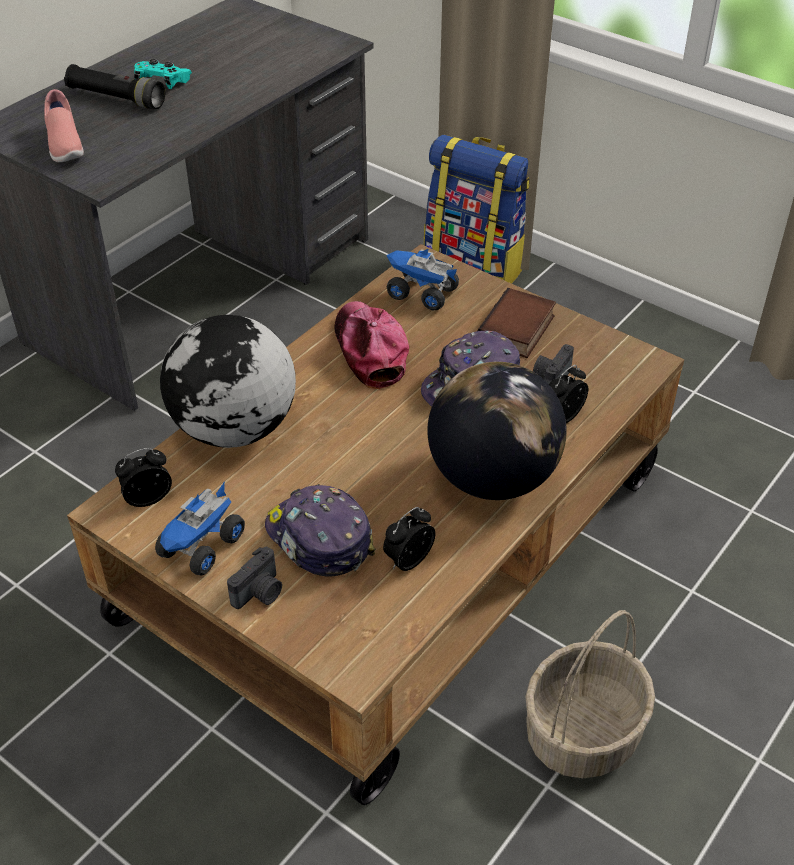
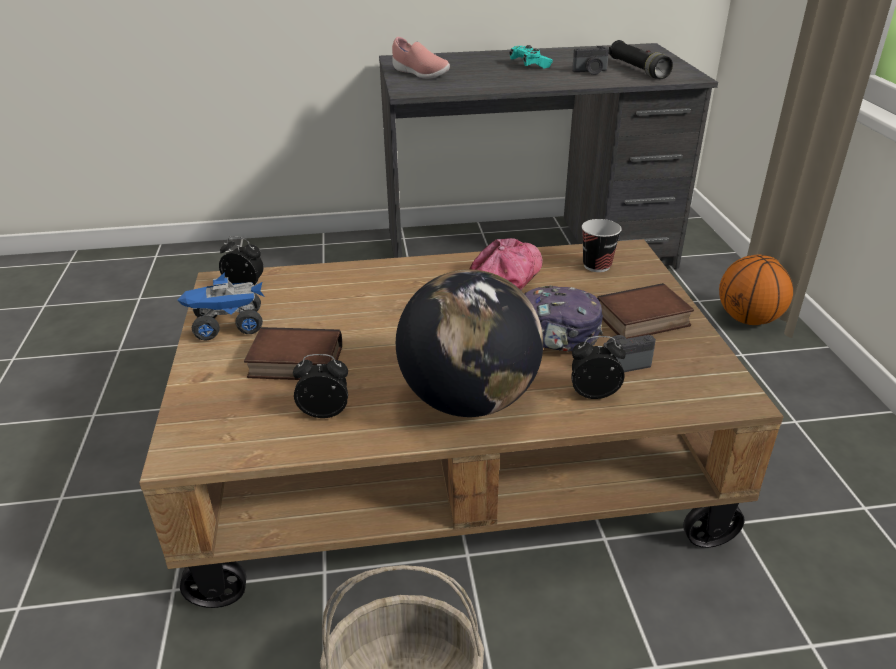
camera: 45 degrees right, 10 degrees down
pink shoe [44,89,84,162] -> pink shoe turned 75 degrees counterclockwise [392,37,450,79]
black flashlight [64,64,165,109] -> black flashlight moved to [609,40,673,79]
globe [160,315,296,448] -> none
camera [227,547,282,609] -> camera moved to [572,46,609,75]
cap [265,484,375,577] -> book [244,327,342,380]
toy truck [386,249,459,311] -> cup [582,219,622,272]
backpack [424,135,530,284] -> basketball [719,254,793,325]

